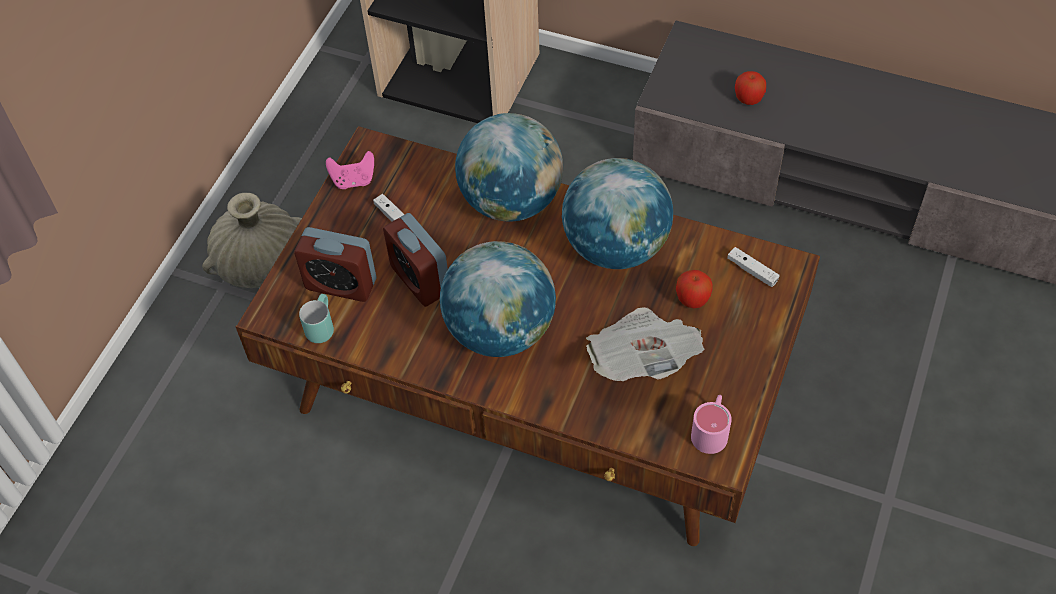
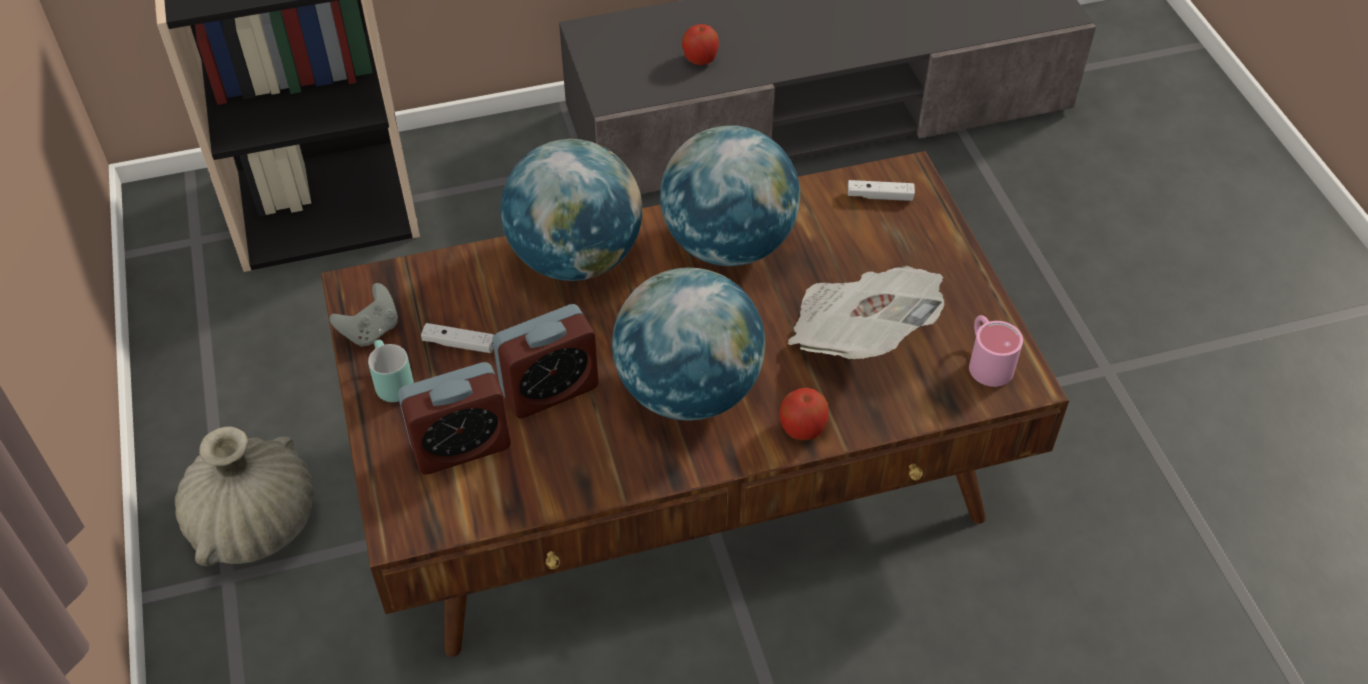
camera: 40 degrees left, 5 degrees down
turquoise mug [299,294,334,343] -> turquoise mug moved to [368,340,414,402]
pink game controller [326,151,374,189] -> grey game controller [330,283,398,347]
alarm clock [383,213,448,307] -> alarm clock turned 45 degrees counterclockwise [493,304,598,419]
apple [676,270,712,308] -> apple moved to [779,388,829,440]

